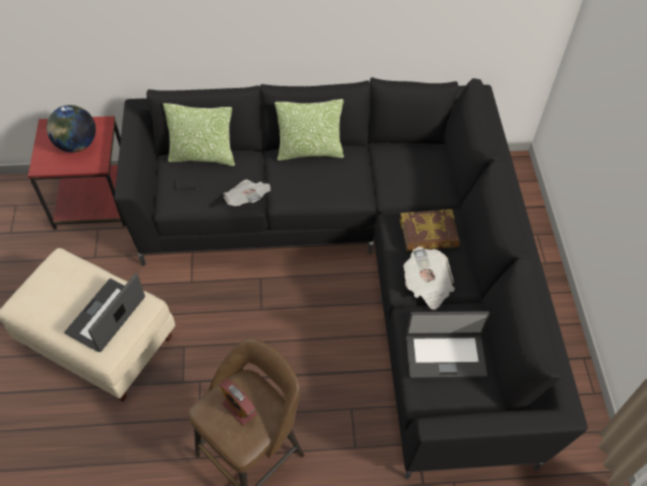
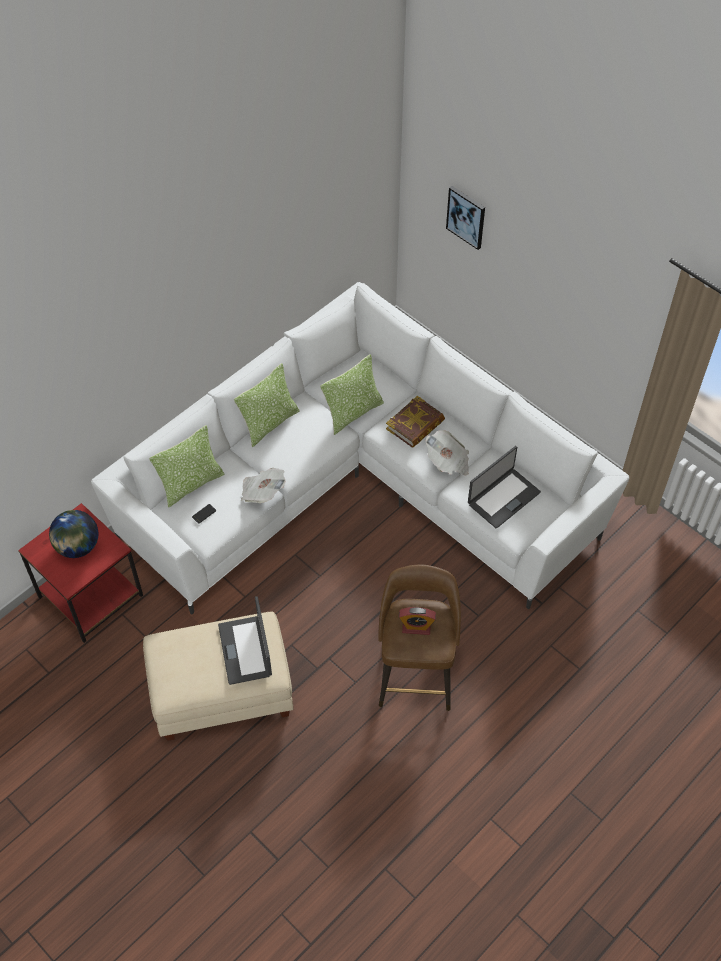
camera: 40 degrees left, 0 degrees up
black sofa [114,77,588,479] -> white sofa [91,282,629,615]
none -> pillow [320,354,384,435]
none -> picture [446,186,485,250]

